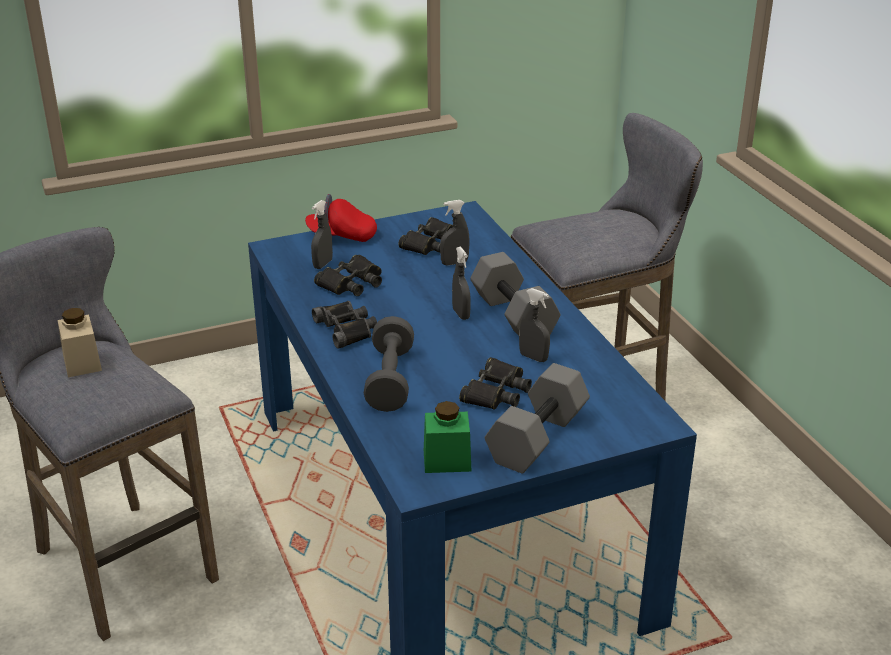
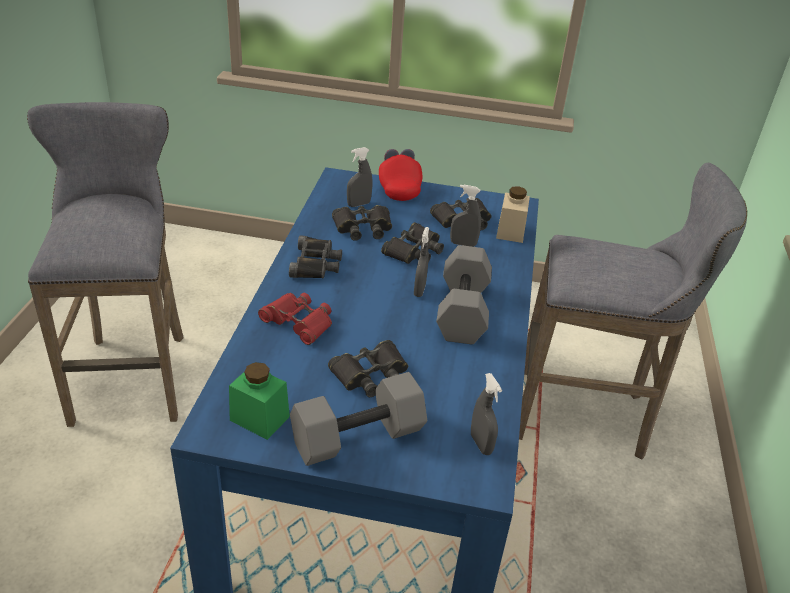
camera: 30 degrees right, 5 degrees up
beige jar [58,308,102,377] -> beige jar moved to [496,186,530,243]
red cap [305,194,377,242] -> red cap turned 45 degrees clockwise [379,149,422,201]
grey dumbbell [364,316,414,412] -> red binoculars [258,293,332,345]
grey spray bottle [519,288,550,362] -> grey spray bottle moved to [471,373,502,455]
none -> black binoculars [381,222,444,264]

